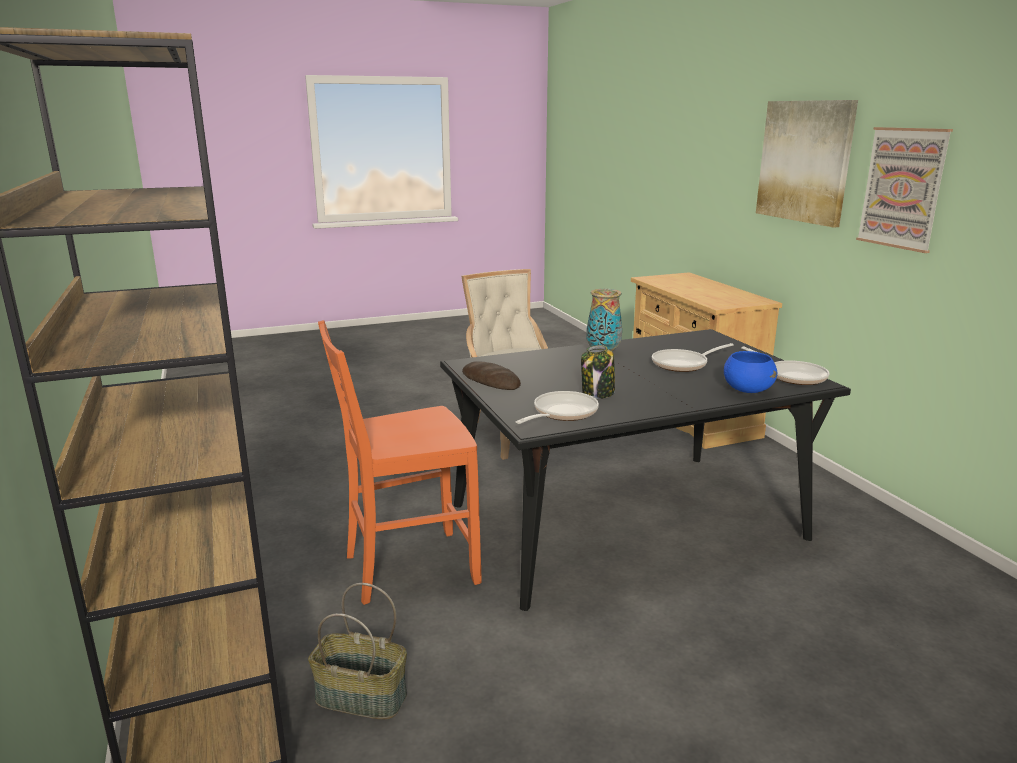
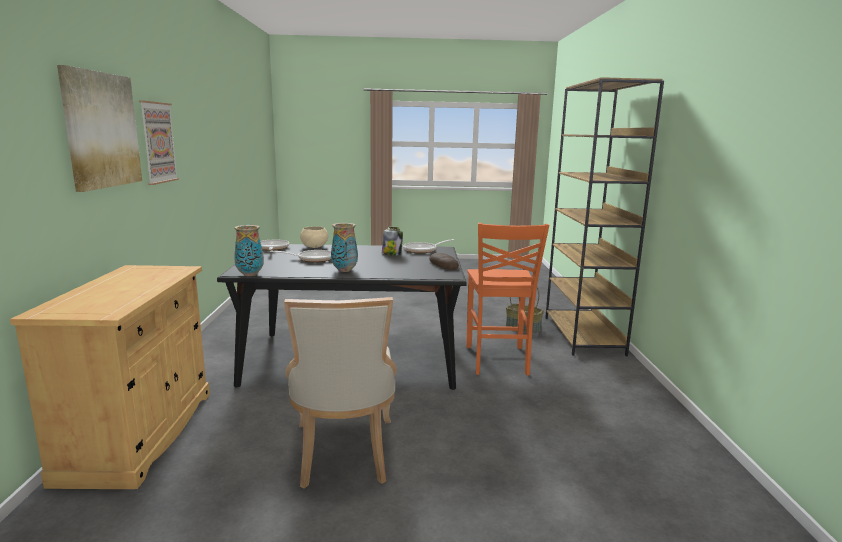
camera: 160 degrees left, 5 degrees down
orange chair [318,320,481,605] -> orange chair turned 90 degrees clockwise [466,223,549,375]
blue bowl [724,351,778,393] -> beige bowl [300,226,328,248]
none -> vase [234,225,264,276]

